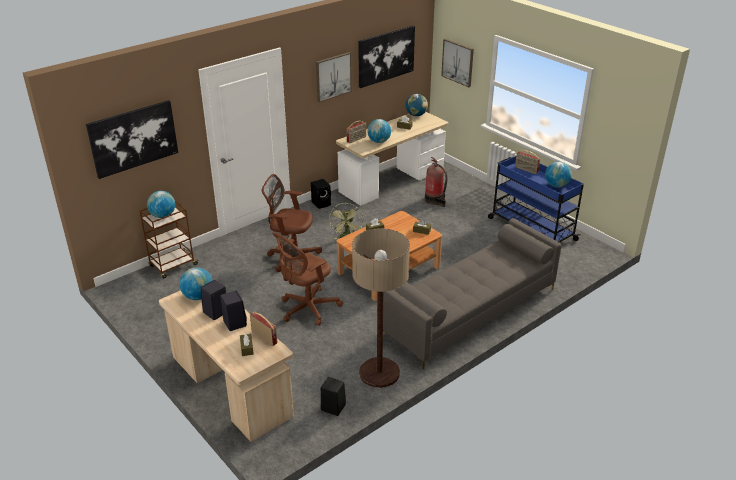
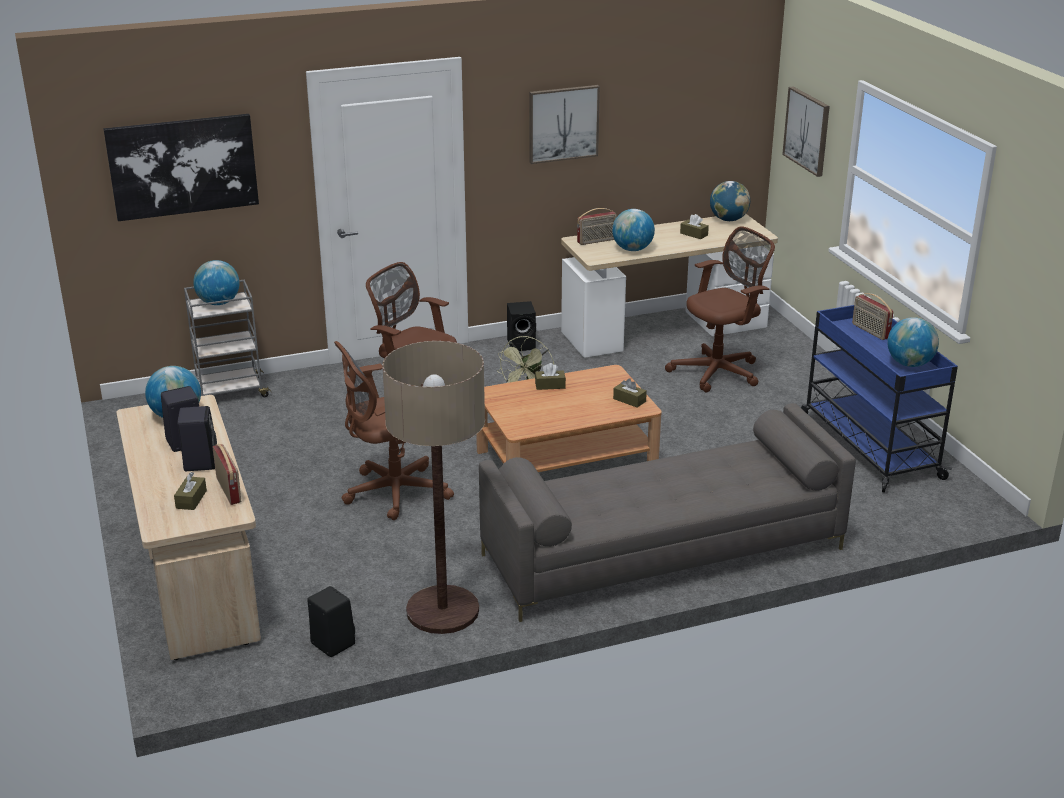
camera: 20 degrees right, 5 degrees down
brown cart [140,201,198,278] -> grey cart [184,280,271,397]
picture [358,25,415,88] -> none
fire extinguisher [425,157,448,207] -> brown office chair [665,226,775,392]

